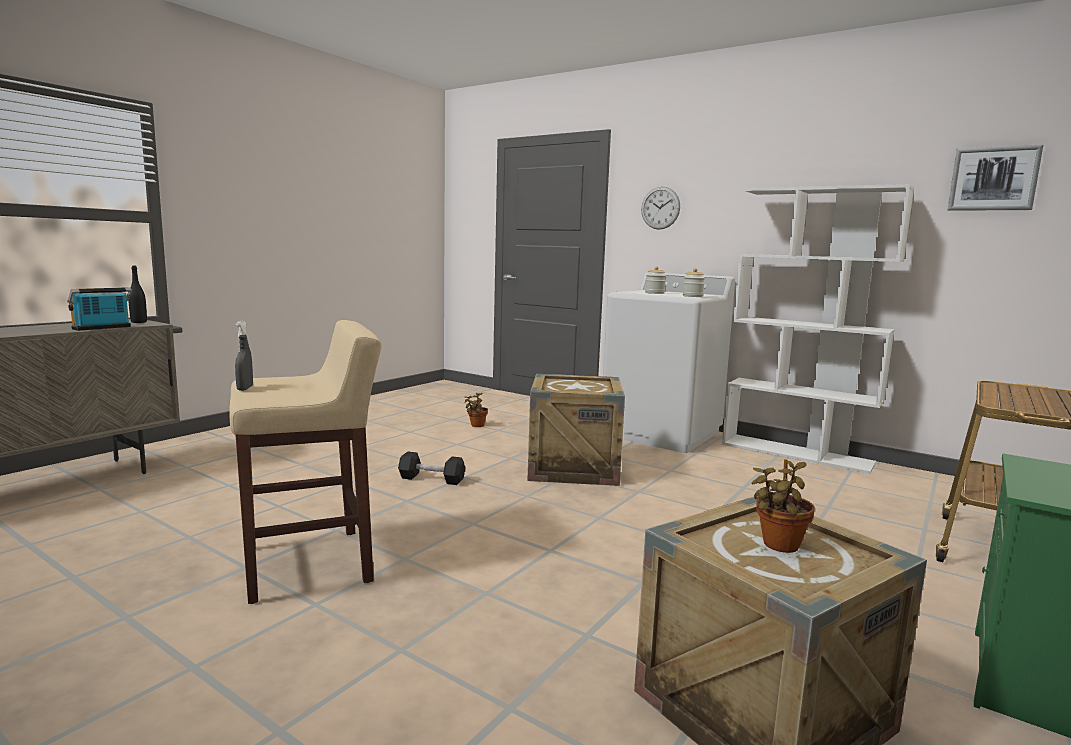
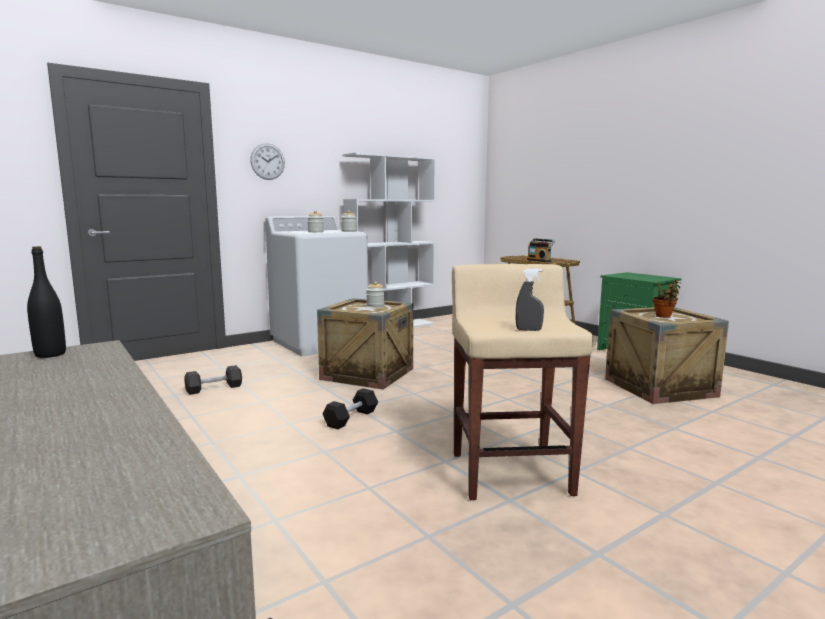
camera: 70 degrees left, 0 degrees up
radio [67,287,132,331] -> radio moved to [527,238,555,262]
potted plant [465,393,488,427] -> black dumbbell [185,365,242,395]
picture [948,145,1043,211] -> none
none -> jar [366,281,385,307]

